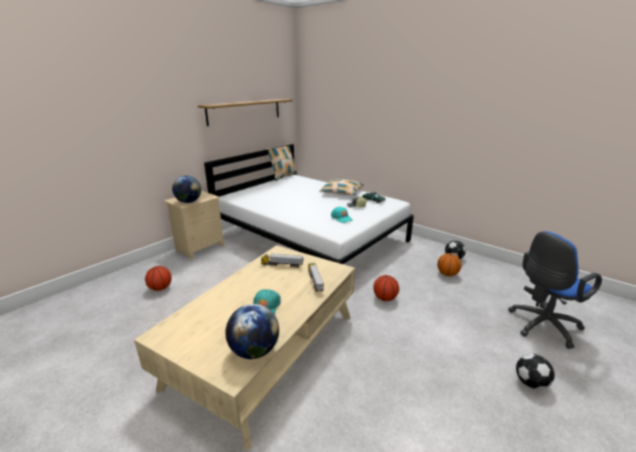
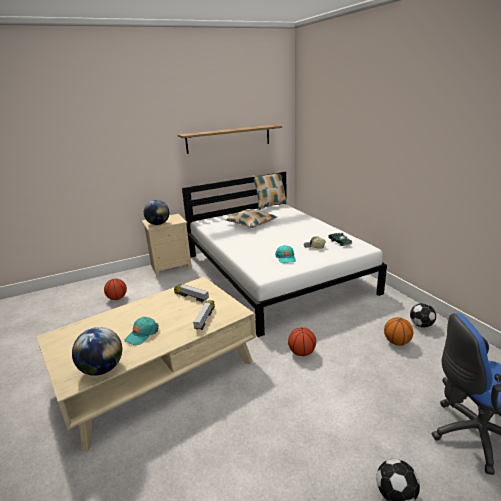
camera: 25 degrees right, 0 degrees up
pillow [319,179,365,196] -> pillow moved to [225,209,277,228]

